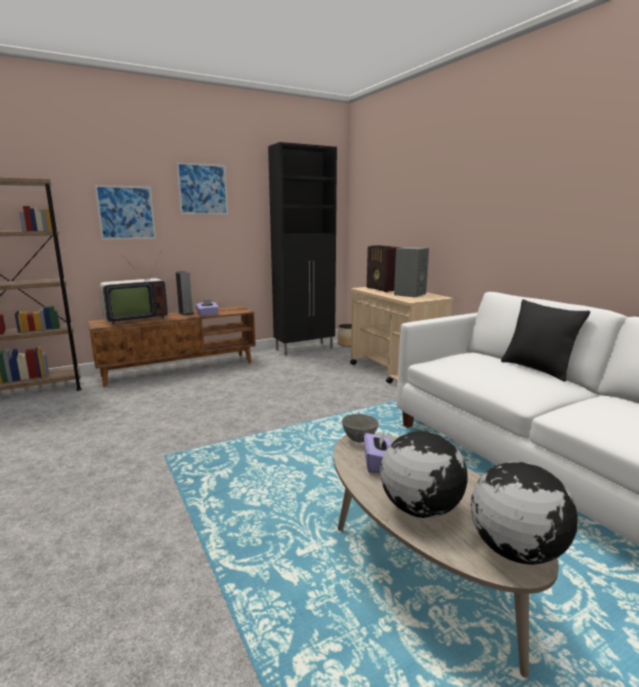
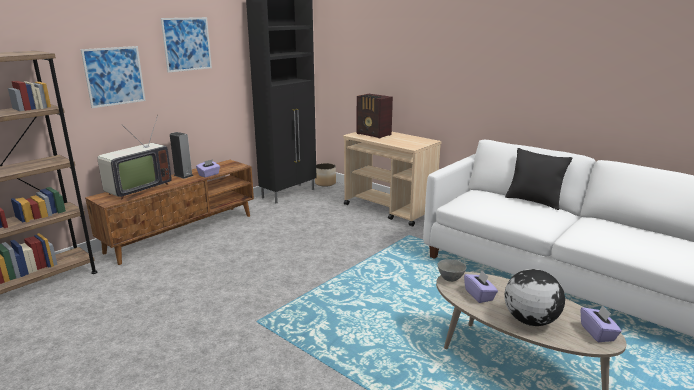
camera: 20 degrees left, 5 degrees up
grey speaker [394,247,429,297] -> none
globe [471,462,578,565] -> purple tissue box [581,305,622,342]

